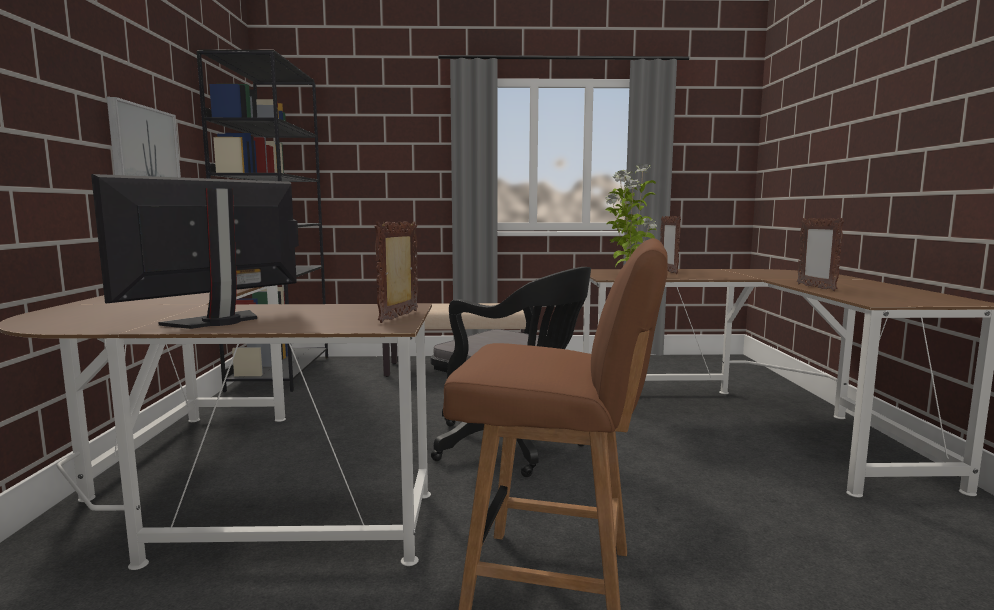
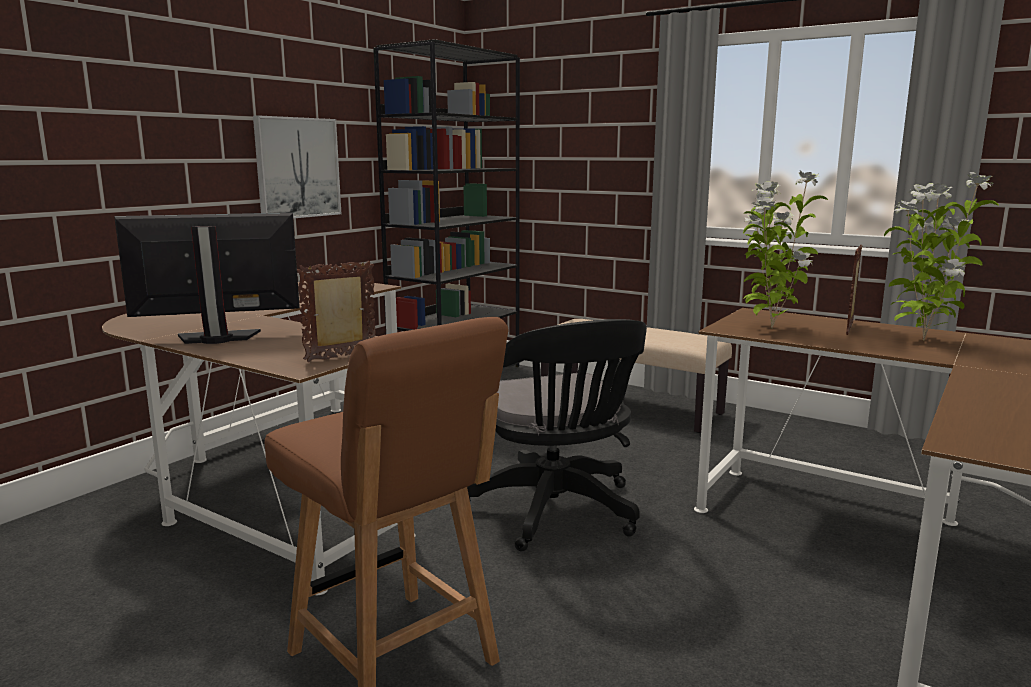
camera: 35 degrees right, 5 degrees up
picture frame [797,218,844,291] -> none
none -> potted plant [884,172,999,340]

